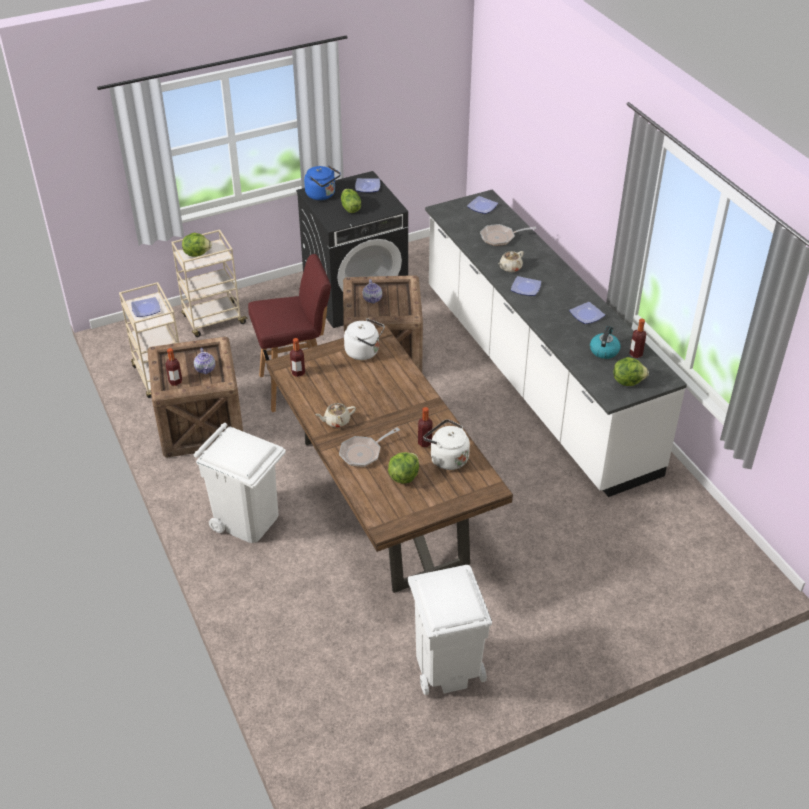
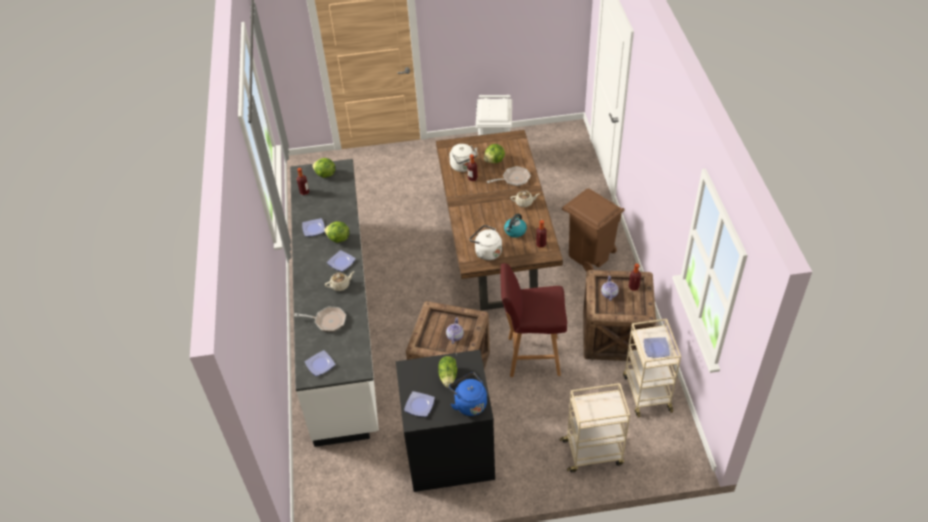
camera: 160 degrees left, 5 degrees up
lettuce [182,233,212,257] -> lettuce moved to [324,221,349,243]
white trash can [194,423,286,543] -> brown trash can [562,189,625,271]
kettle [590,326,621,359] -> kettle moved to [504,214,527,238]

